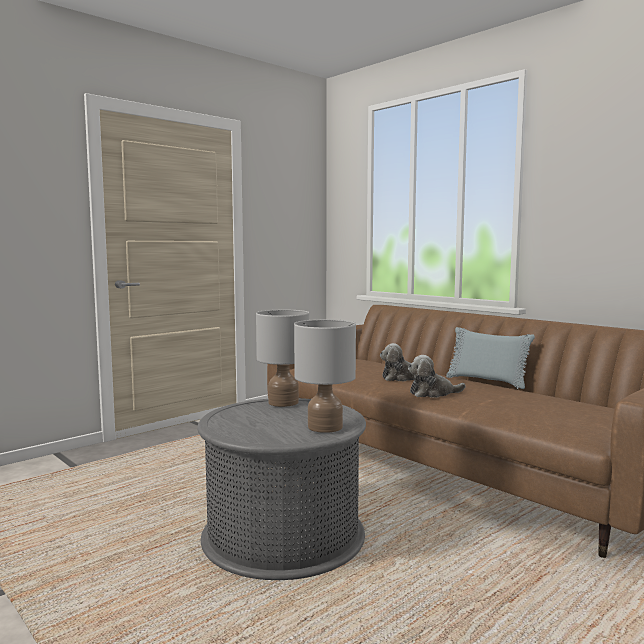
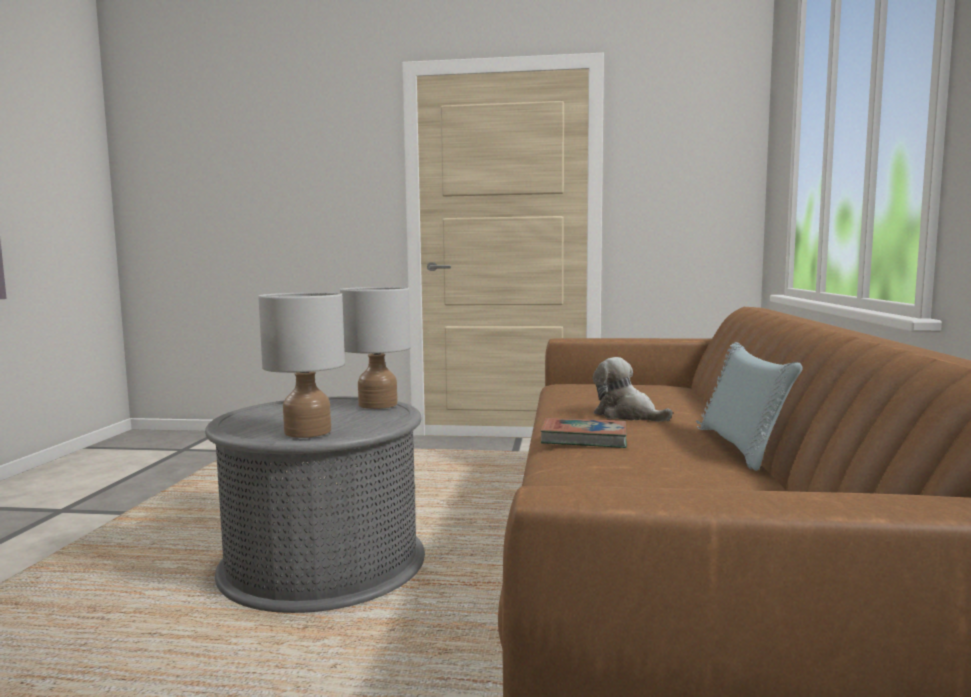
camera: 50 degrees right, 0 degrees up
plush toy [408,355,466,398] -> book [540,418,627,448]

